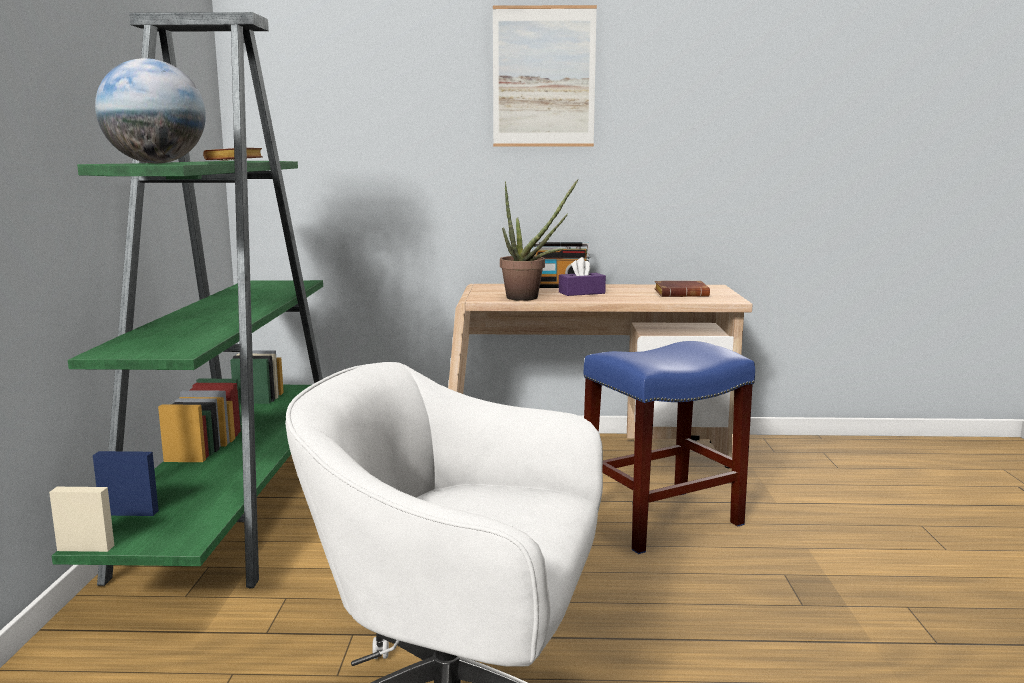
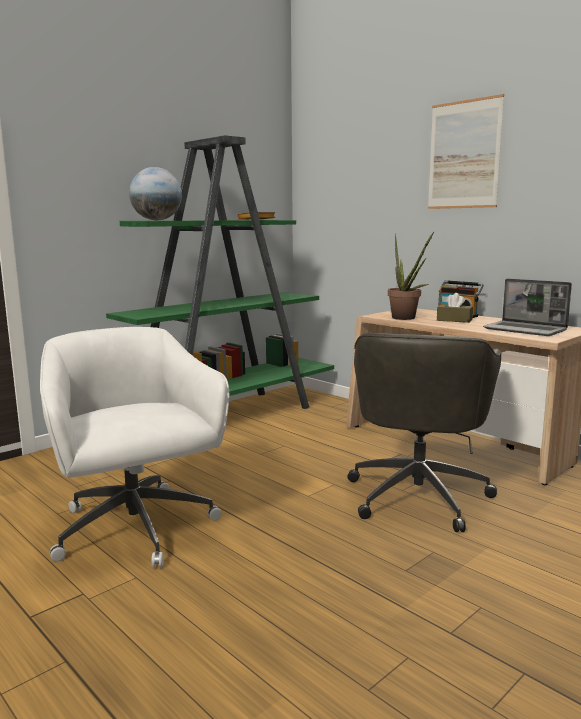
camera: 45 degrees right, 0 degrees up
purple tissue box [559,257,606,296] -> brown tissue box [437,293,473,323]
blue stool [584,341,755,554] -> grey office chair [347,332,502,532]
brown book [654,281,710,297] -> laptop [483,279,572,336]

